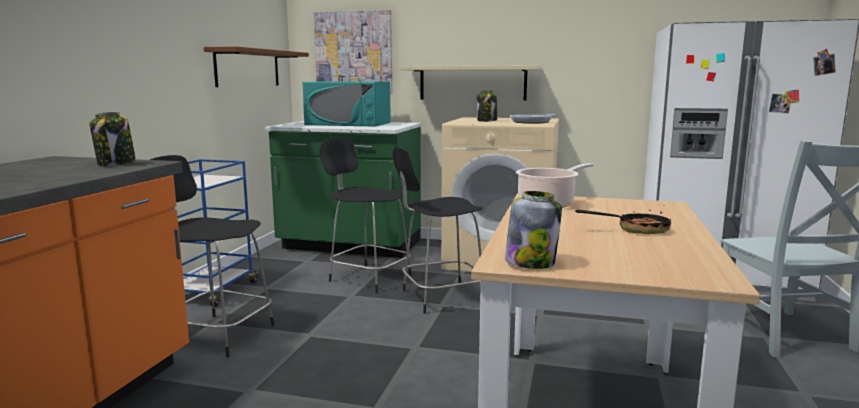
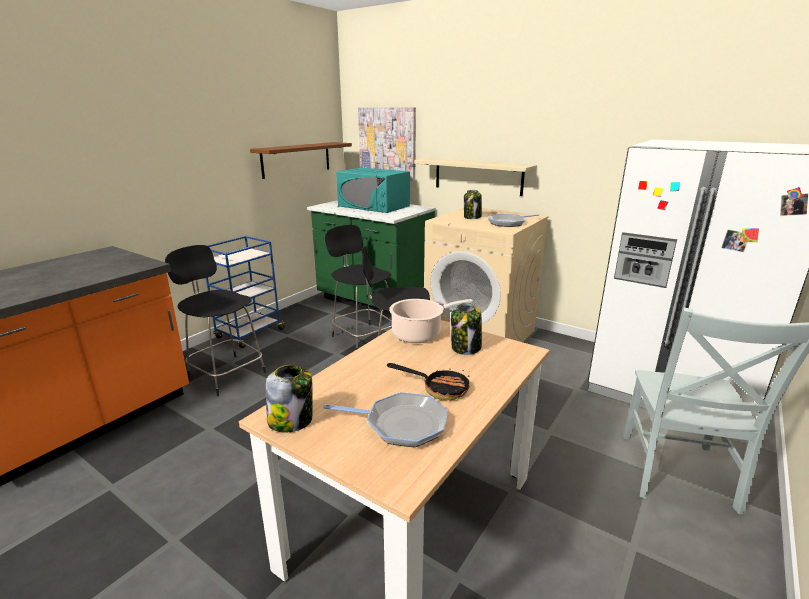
camera: 20 degrees right, 10 degrees up
jar [90,112,136,166] -> jar moved to [451,303,482,355]
none -> frying pan [323,392,448,447]

